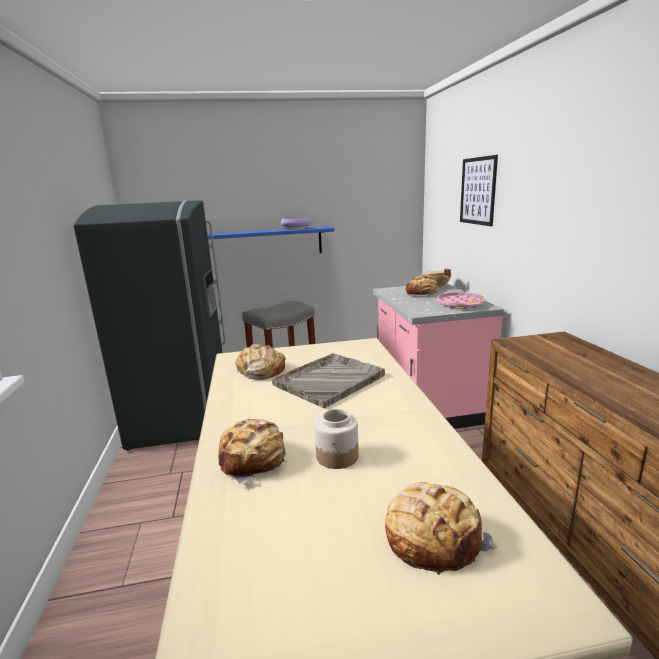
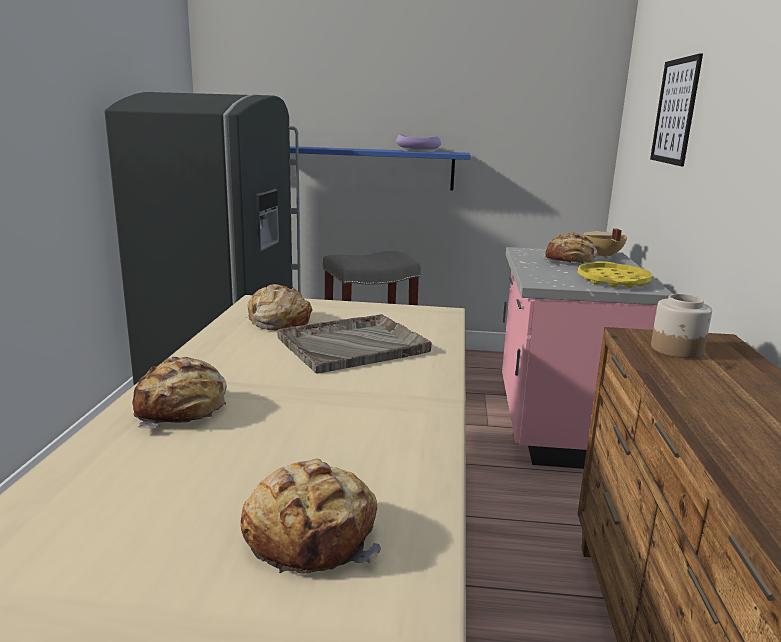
camera: 15 degrees right, 0 degrees up
jar [314,409,359,469] -> jar moved to [651,294,712,358]
pink tray [437,292,485,309] -> yellow tray [578,261,652,288]

